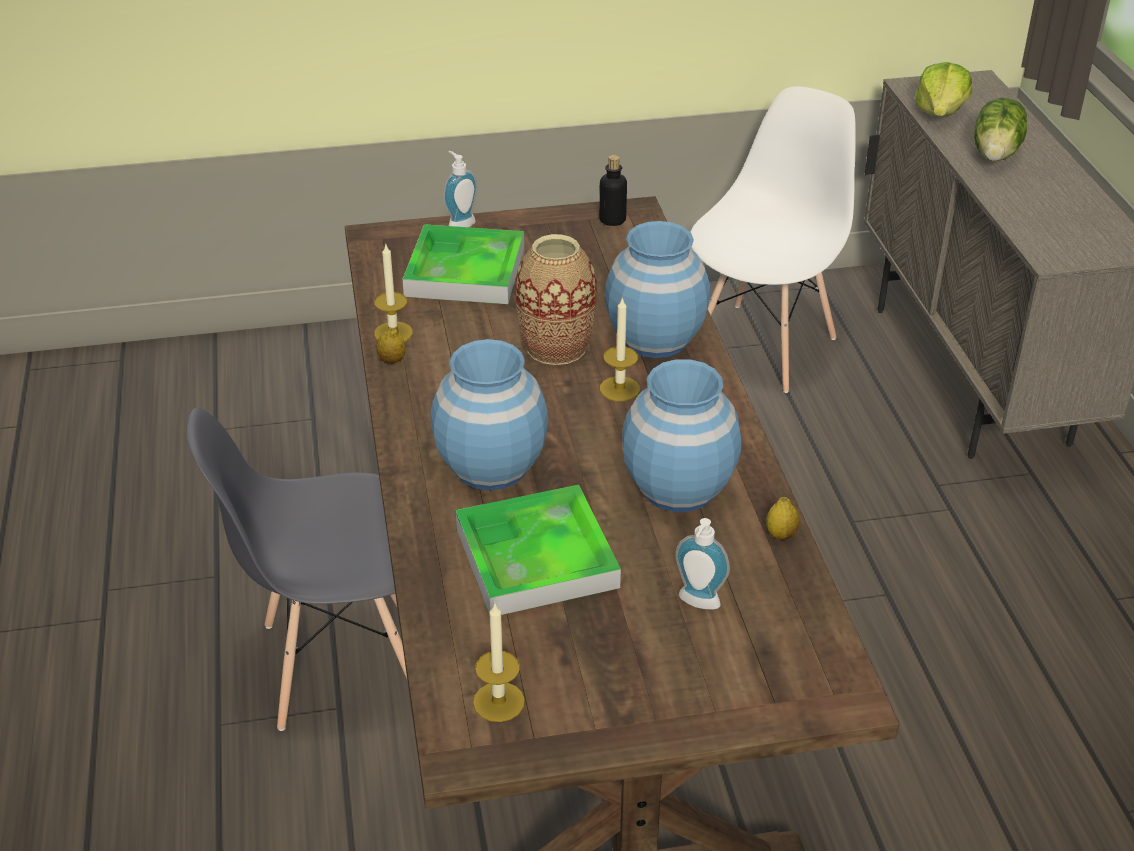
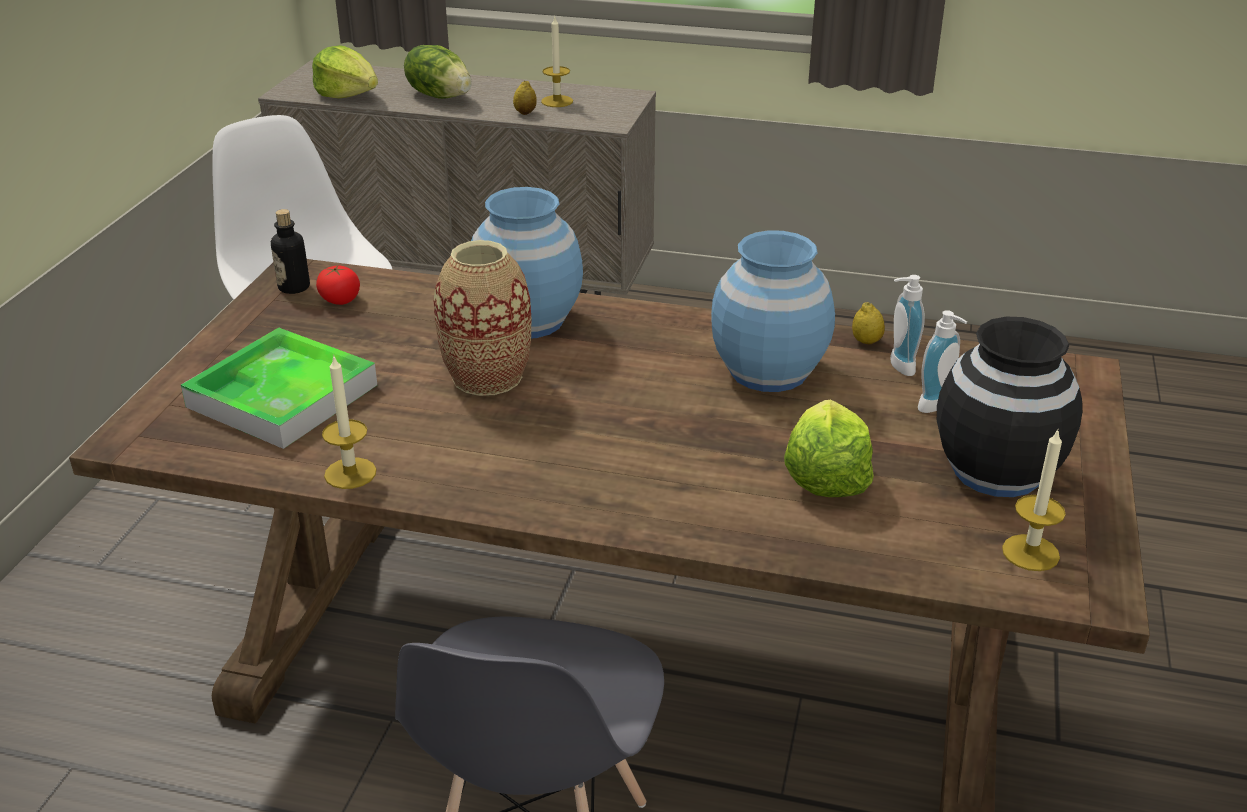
camera: 65 degrees left, 5 degrees down
lemon [377,328,405,364] -> lemon moved to [513,80,537,115]
blue vase [431,339,548,490] -> none
soap dispenser [443,151,477,227] -> soap dispenser moved to [890,275,925,376]
tray [455,485,621,615] -> lettuce [784,400,874,497]
candle [600,297,640,401] -> candle moved to [541,17,573,107]
none -> tomato [316,265,360,305]
none -> black vase [937,317,1082,497]

